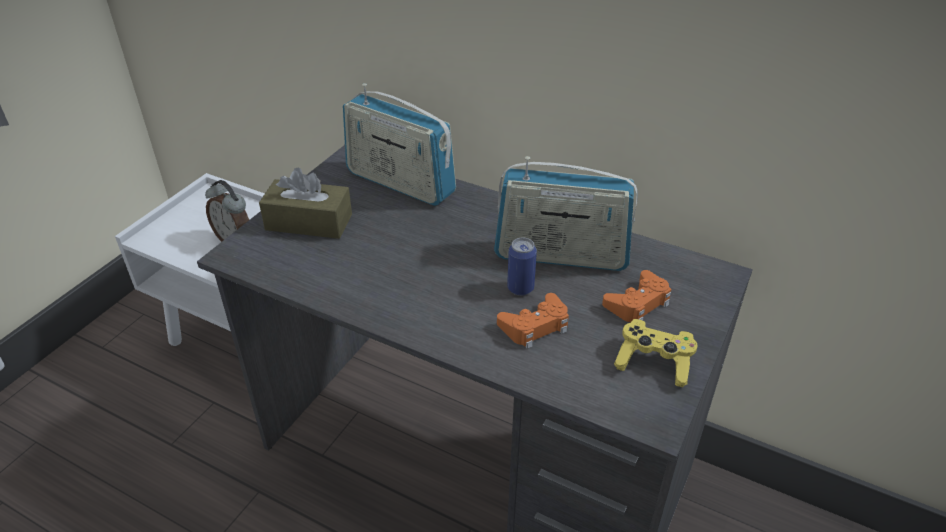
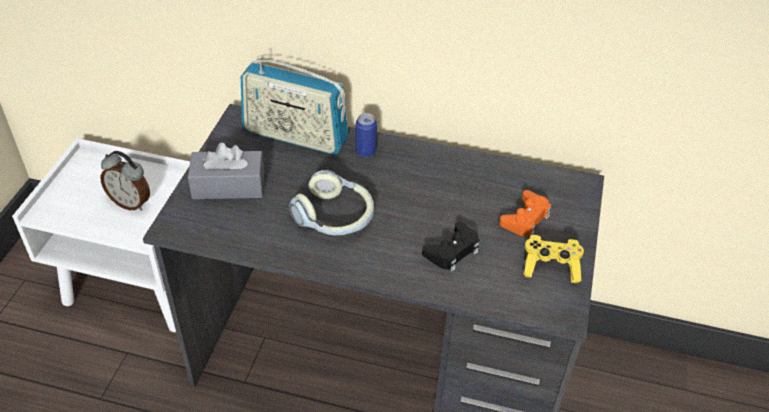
camera: 15 degrees left, 5 degrees up
brown tissue box [259,168,352,239] -> grey tissue box [188,143,264,199]
radio [494,156,638,271] -> none
orange game controller [497,293,569,349] -> black game controller [422,222,479,272]
can [507,238,537,296] -> can moved to [356,113,377,157]
none -> headphones [289,170,374,235]

